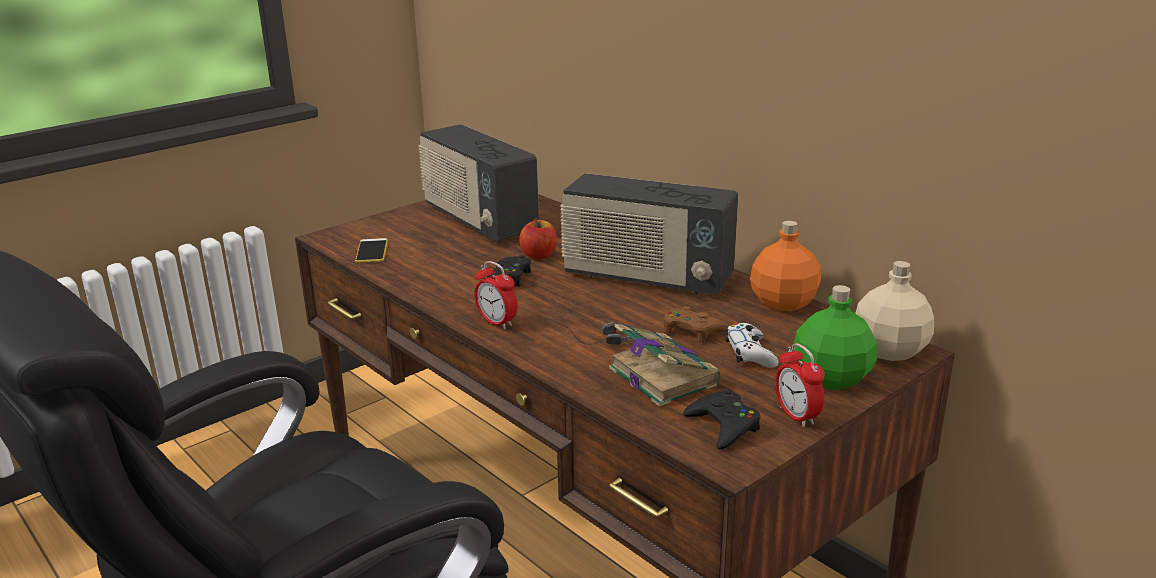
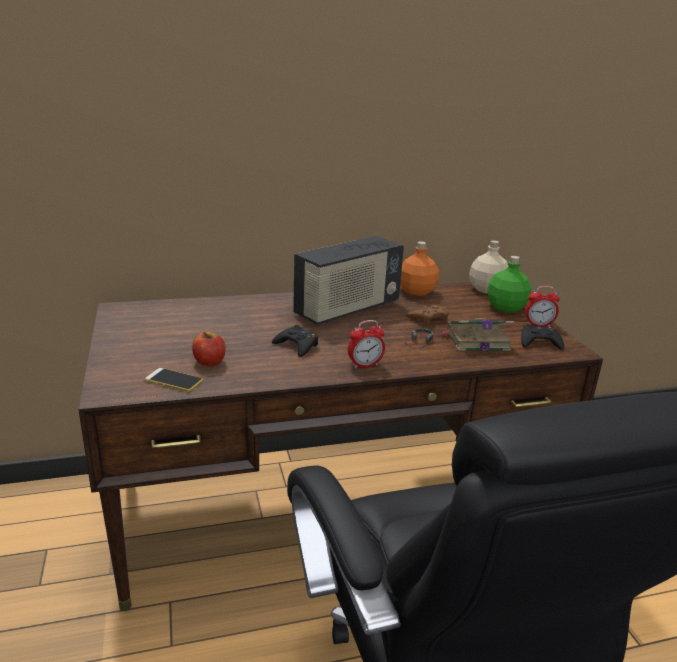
camera: 65 degrees left, 0 degrees up
radio [418,124,539,241] -> none
apple [519,218,557,259] -> apple moved to [192,332,225,366]
white game controller [726,323,779,368] -> none

